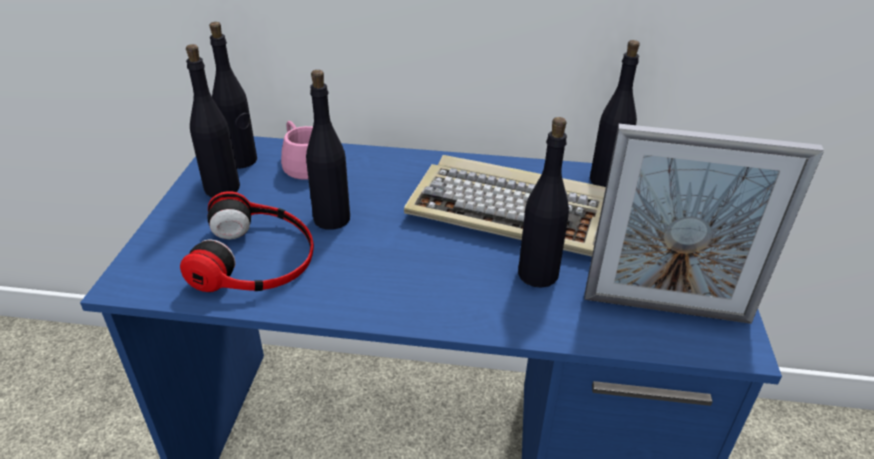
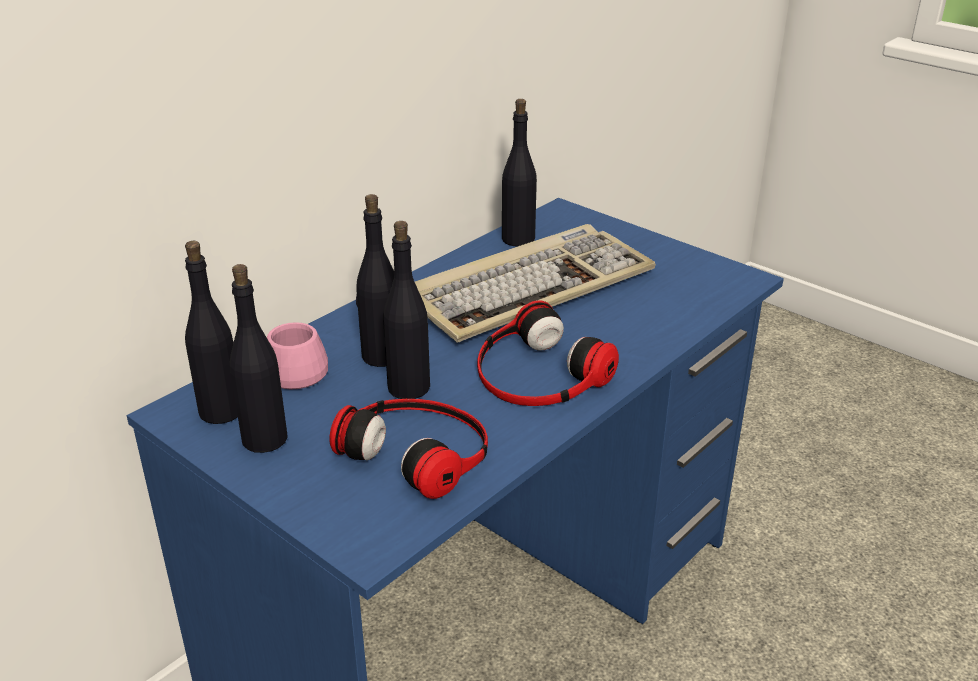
camera: 55 degrees left, 5 degrees down
black bottle [518,117,569,288] -> black bottle moved to [356,194,394,367]
picture frame [584,124,824,324] -> none
none -> headphones [477,300,619,406]

